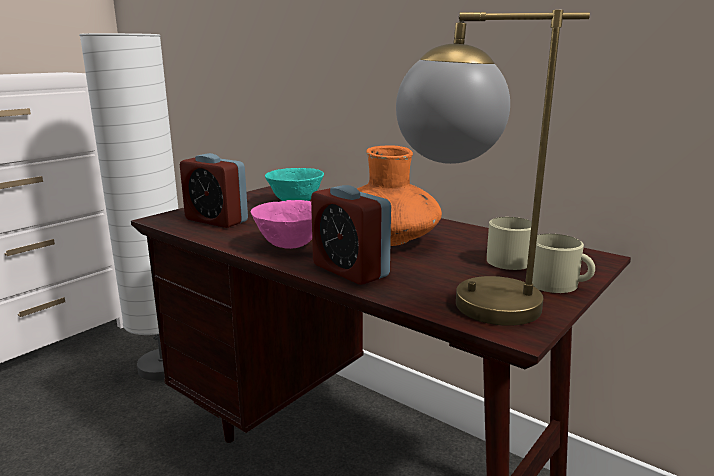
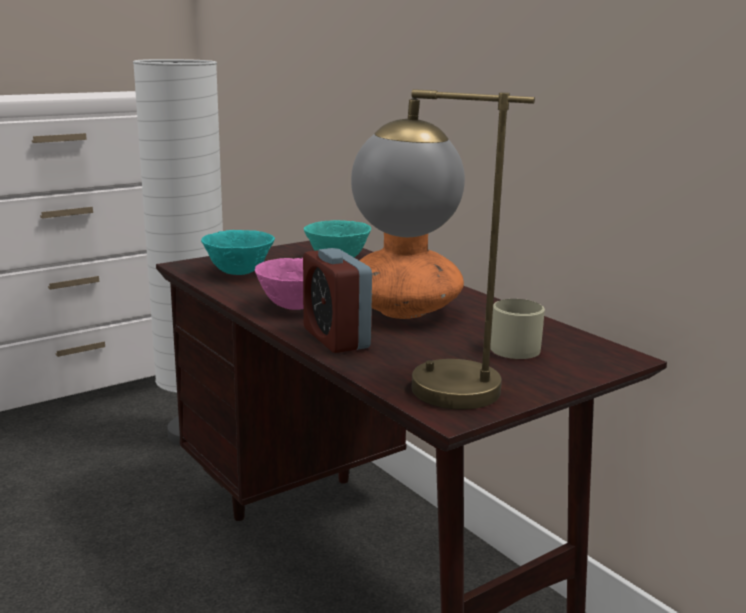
camera: 15 degrees right, 0 degrees up
alarm clock [180,153,248,228] -> turquoise bowl [201,230,275,275]
beige mug [532,234,595,293] -> none

